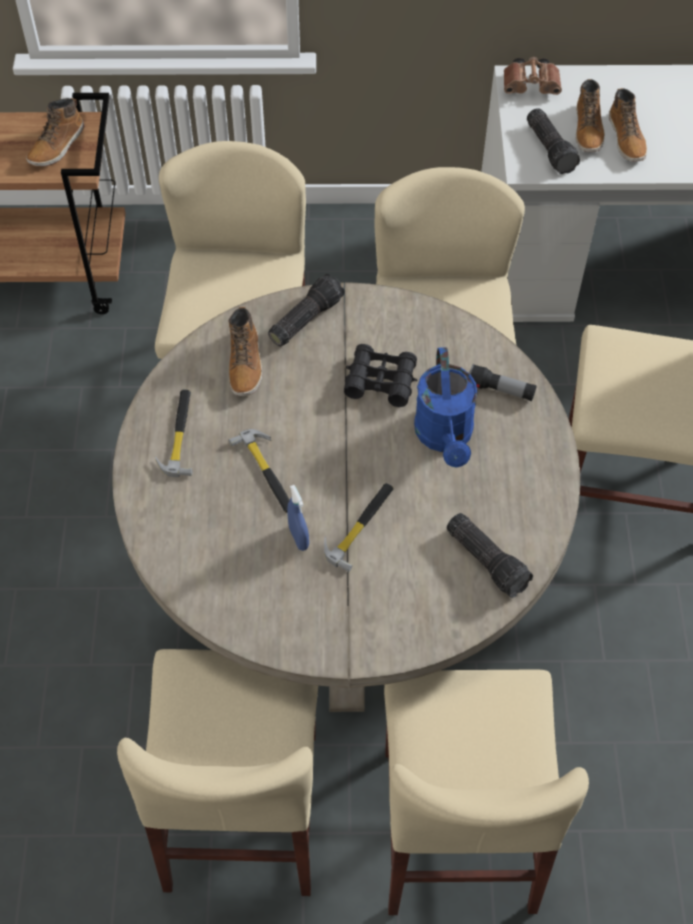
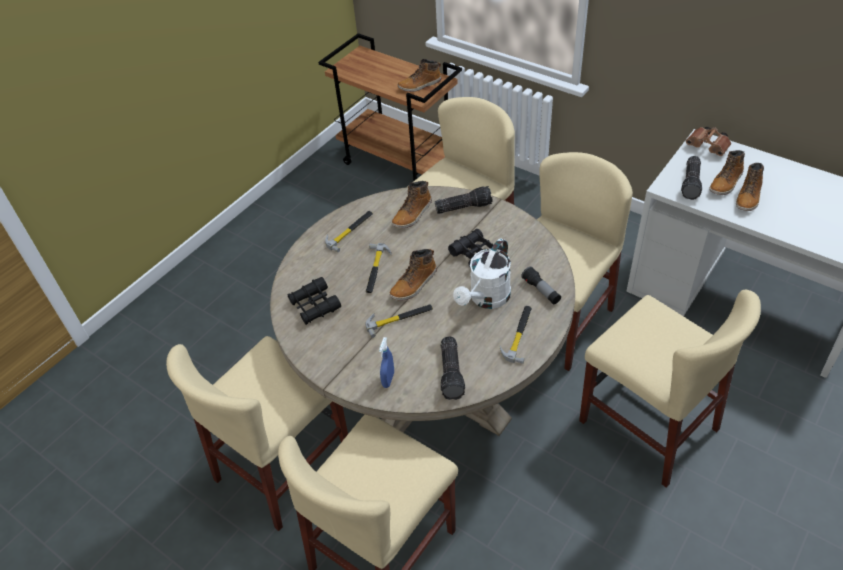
camera: 40 degrees right, 10 degrees down
blue spray bottle [287,485,309,551] -> blue spray bottle moved to [379,337,394,388]
blue watering can [414,347,478,467] -> white watering can [453,238,511,309]
none -> black binoculars [287,277,341,325]
none -> boot [389,249,437,301]
none -> hammer [500,306,532,364]

